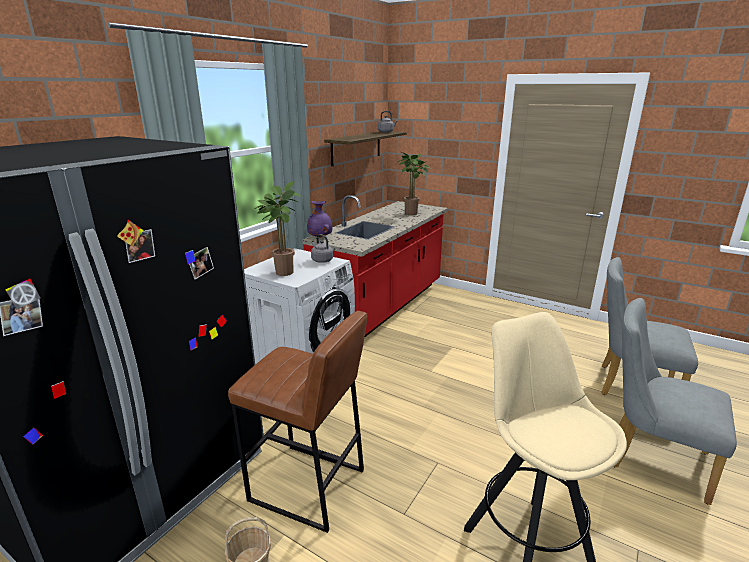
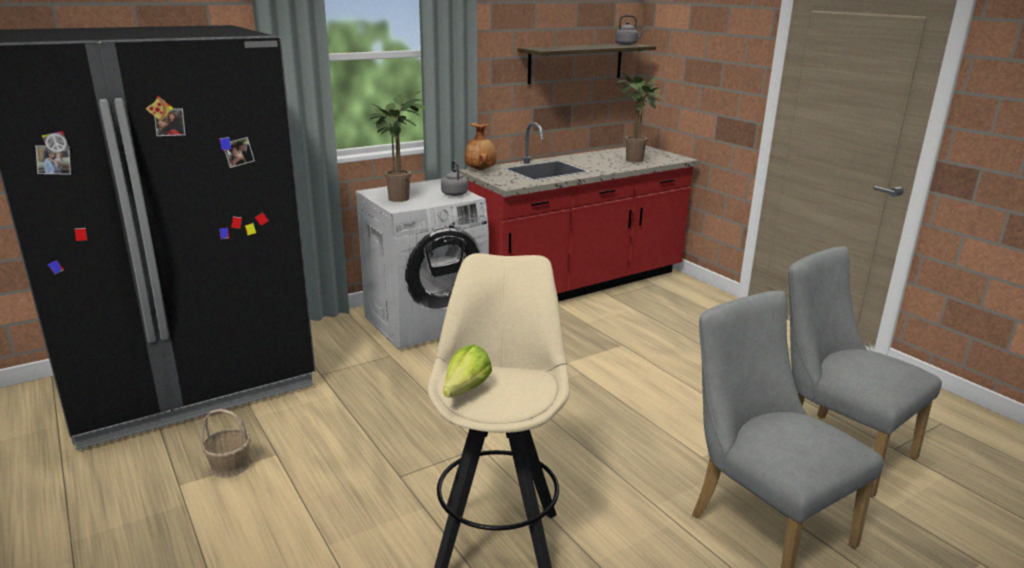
camera: 25 degrees right, 0 degrees up
brown stool [228,311,368,533] -> none
purple vase [307,201,332,238] -> brown vase [465,123,497,171]
none -> lettuce [443,344,492,397]

